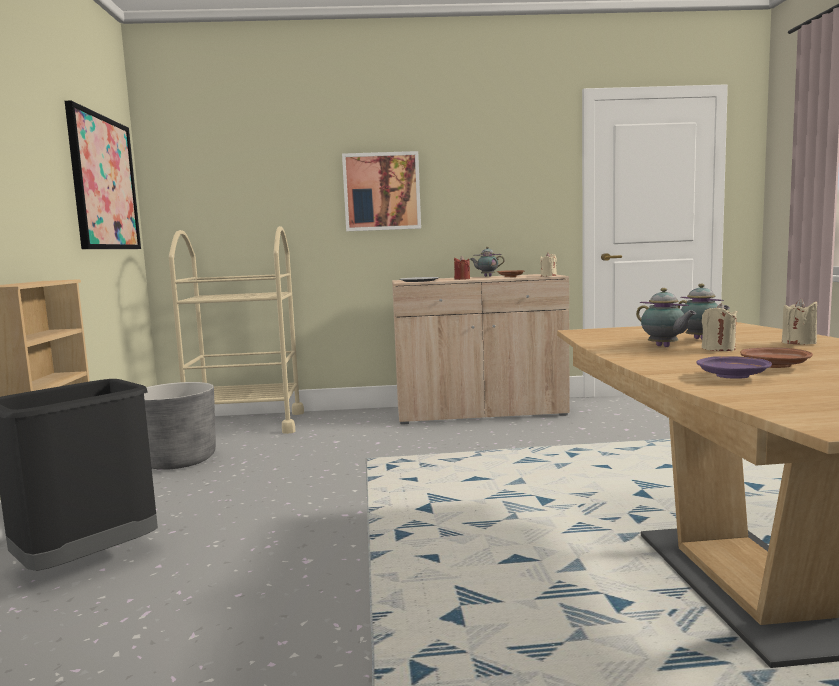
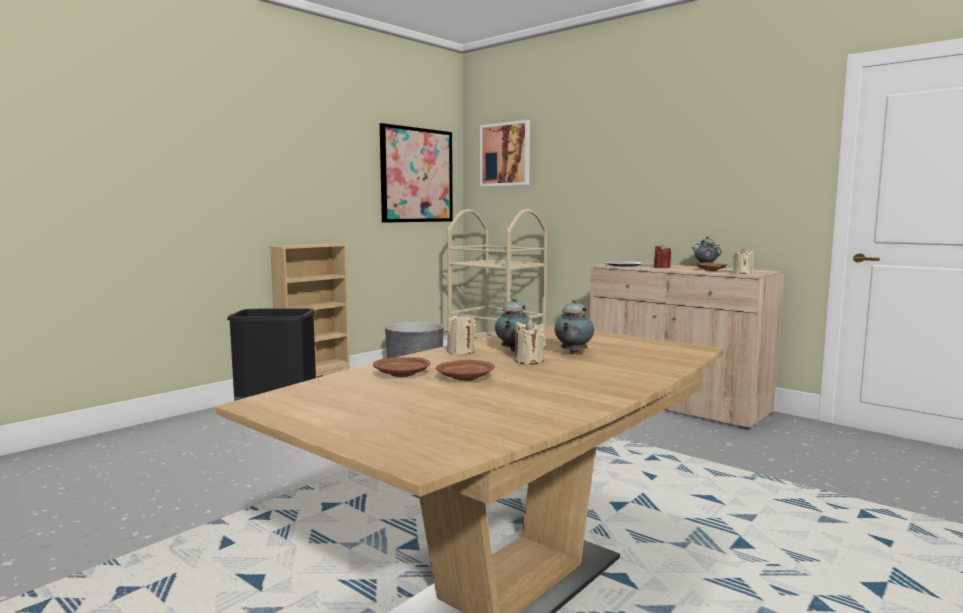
camera: 45 degrees right, 0 degrees up
picture [342,151,421,231] -> picture moved to [480,120,530,187]
purple plate [696,356,772,379] -> brown plate [373,357,430,377]
beige candle [782,298,818,344] -> beige candle moved to [447,312,476,354]

